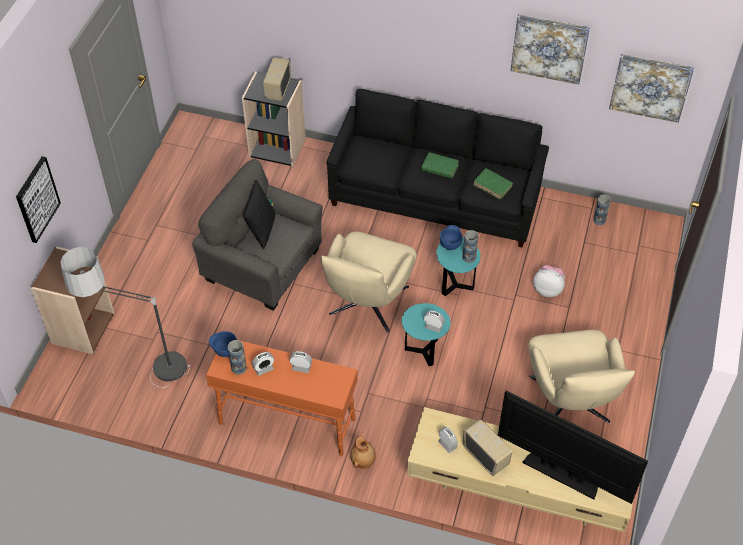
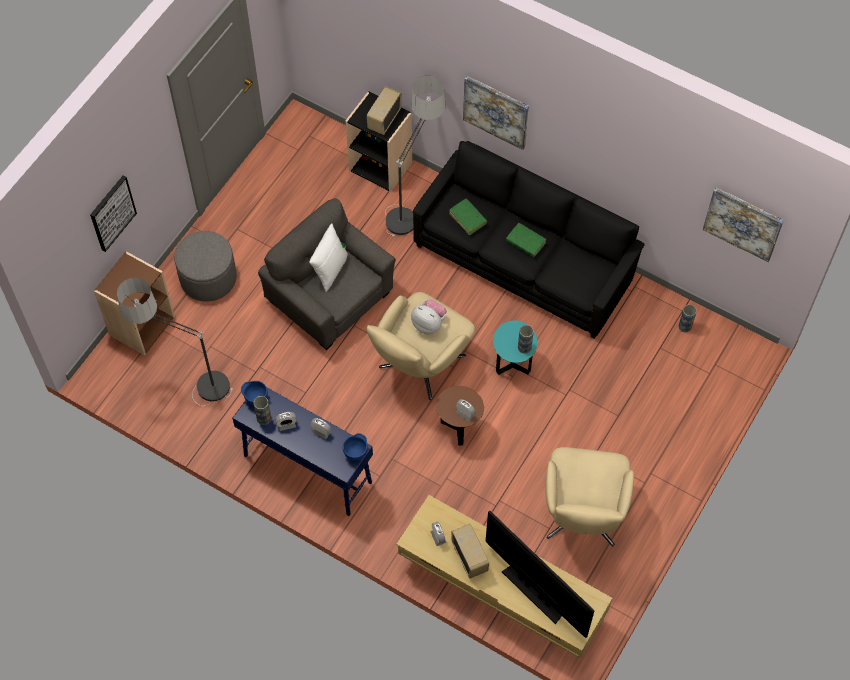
camera: 15 degrees right, 10 degrees up
orange console table [206,340,358,456] -> blue console table [232,388,373,516]
black pillow [244,180,275,249] -> white pillow [309,223,348,292]
brown vase [350,436,376,469] -> none
turquoise side table [401,303,451,366] -> brown side table [436,386,484,446]
blue bowl [440,225,462,250] -> blue bowl moved to [343,433,367,461]
green book [473,168,513,200] -> green book moved to [449,198,487,235]
picture [510,14,590,84] -> picture moved to [463,76,529,150]
plush toy [533,265,565,297] -> plush toy moved to [411,299,447,334]
none -> grey ottoman [174,231,237,302]
none -> floor lamp [385,75,446,237]

